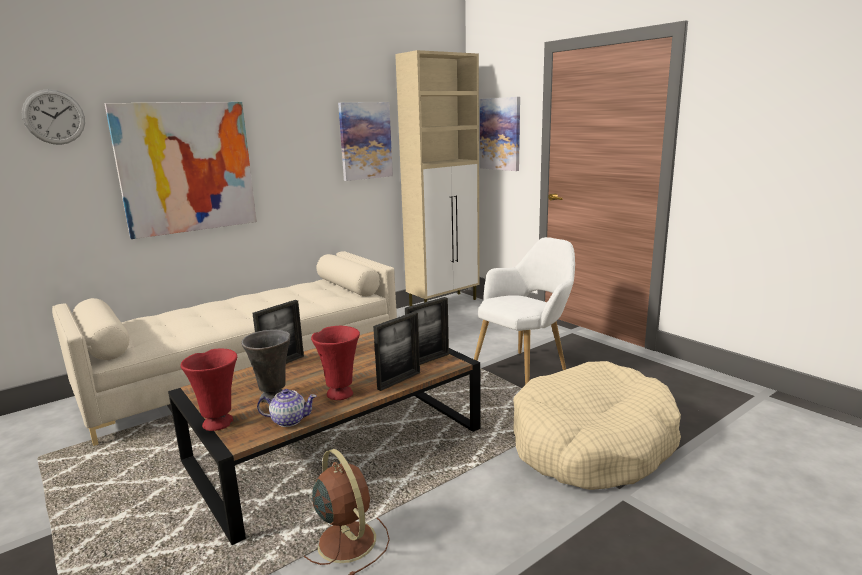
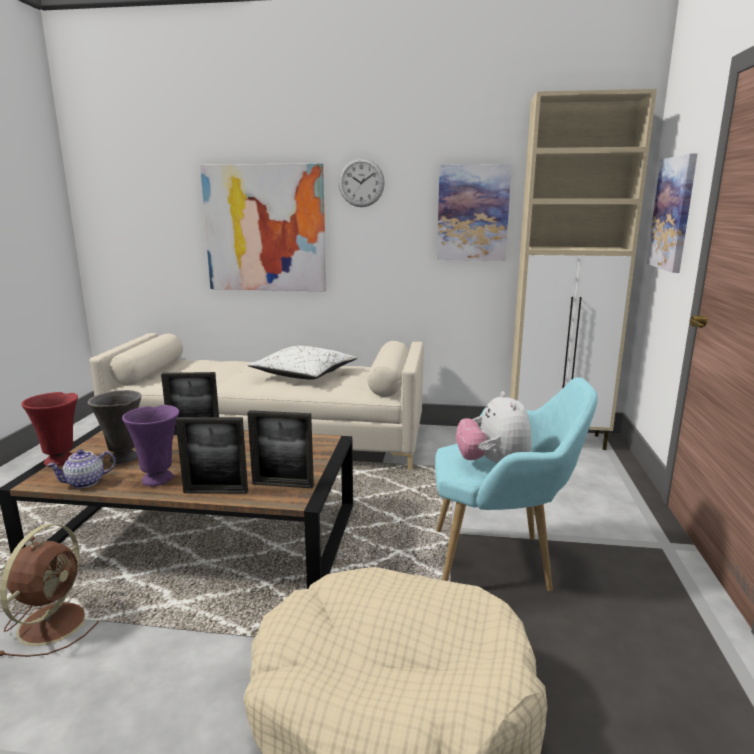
camera: 45 degrees right, 0 degrees up
wall clock [22,89,85,145] -> wall clock moved to [338,158,385,207]
teapot [257,389,317,427] -> teapot turned 105 degrees clockwise [46,449,116,488]
red vase [311,326,360,400] -> purple vase [122,405,179,486]
white armchair [474,237,575,385] -> turquoise armchair [435,377,598,591]
none -> white pillow [247,346,358,380]
none -> plush toy [456,391,532,463]

